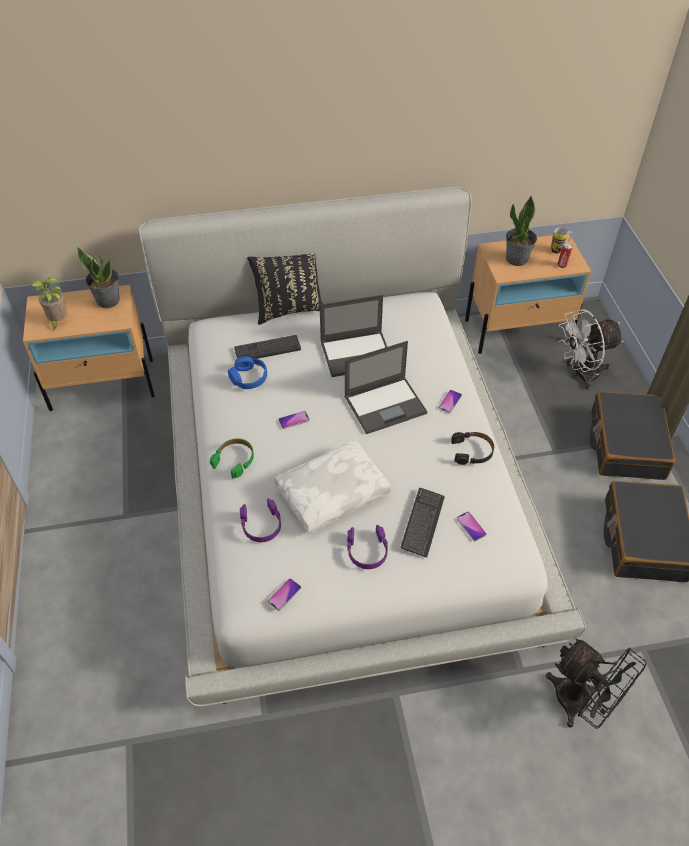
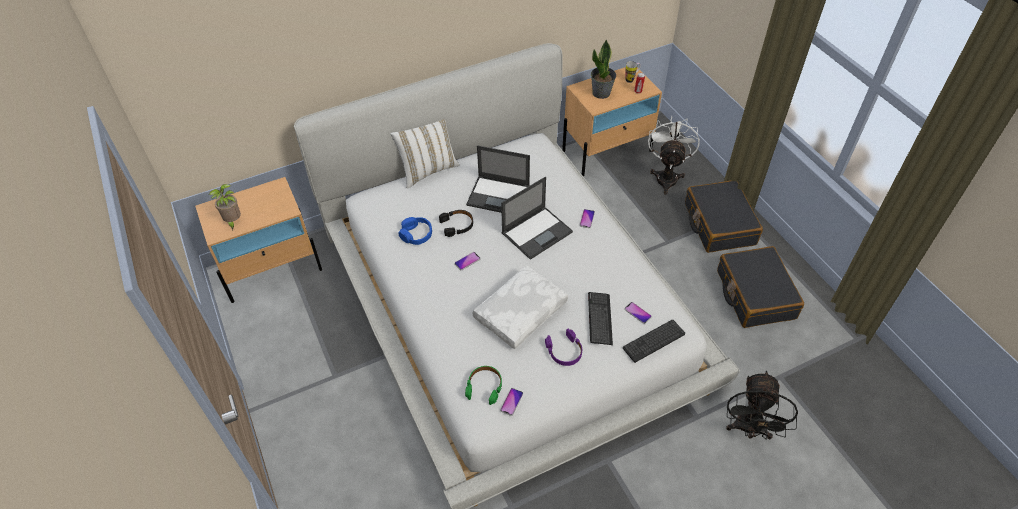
camera: 15 degrees left, 0 degrees up
potted plant [77,247,120,308] -> none
green headphones [210,438,254,479] -> green headphones moved to [465,366,502,405]
keyboard [234,335,301,359] -> keyboard moved to [623,320,685,363]
purple headphones [240,498,281,542] -> none
black pillow [247,253,323,325] -> white pillow [390,120,460,189]
laptop [320,295,387,377] -> laptop turned 45 degrees clockwise [466,145,530,213]
black headphones [451,432,494,465] -> black headphones moved to [439,210,473,237]
black fan [545,639,647,728] -> black fan turned 75 degrees clockwise [726,371,798,440]
white fan [559,309,623,390] -> white fan turned 135 degrees clockwise [648,116,700,195]

